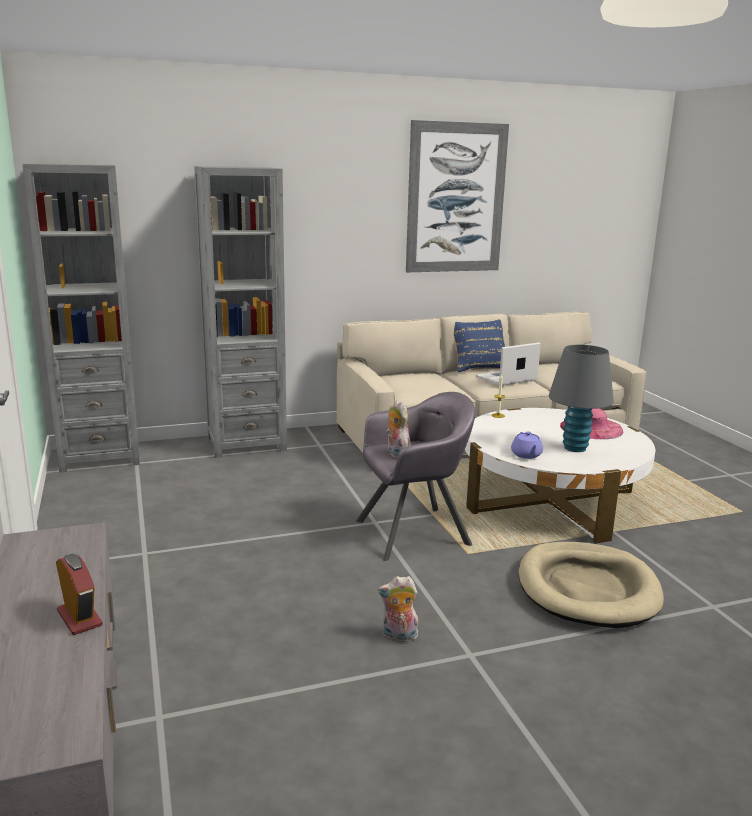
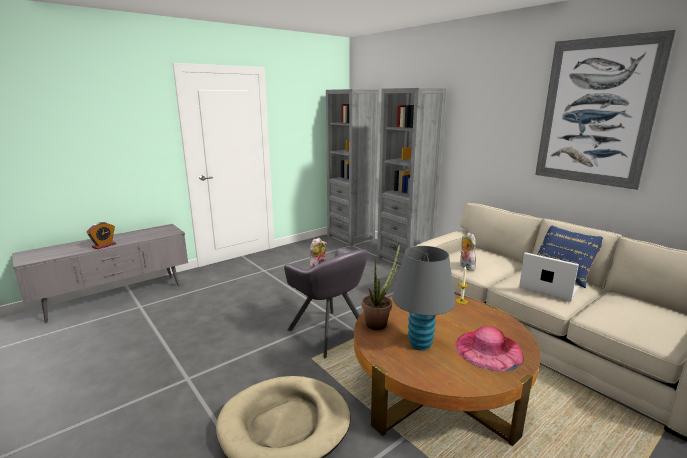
camera: 70 degrees right, 0 degrees up
plush toy [378,576,418,642] -> plush toy moved to [460,232,476,271]
white coffee table [465,408,655,543] -> brown coffee table [354,295,540,446]
purple teapot [511,431,543,459] -> potted plant [362,243,400,330]

